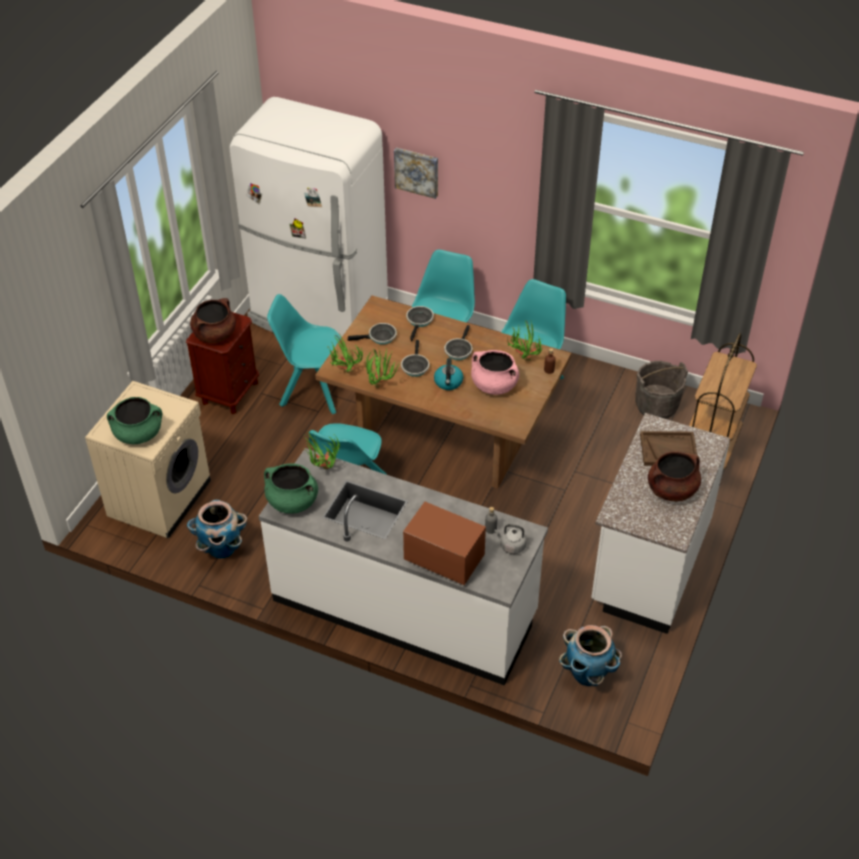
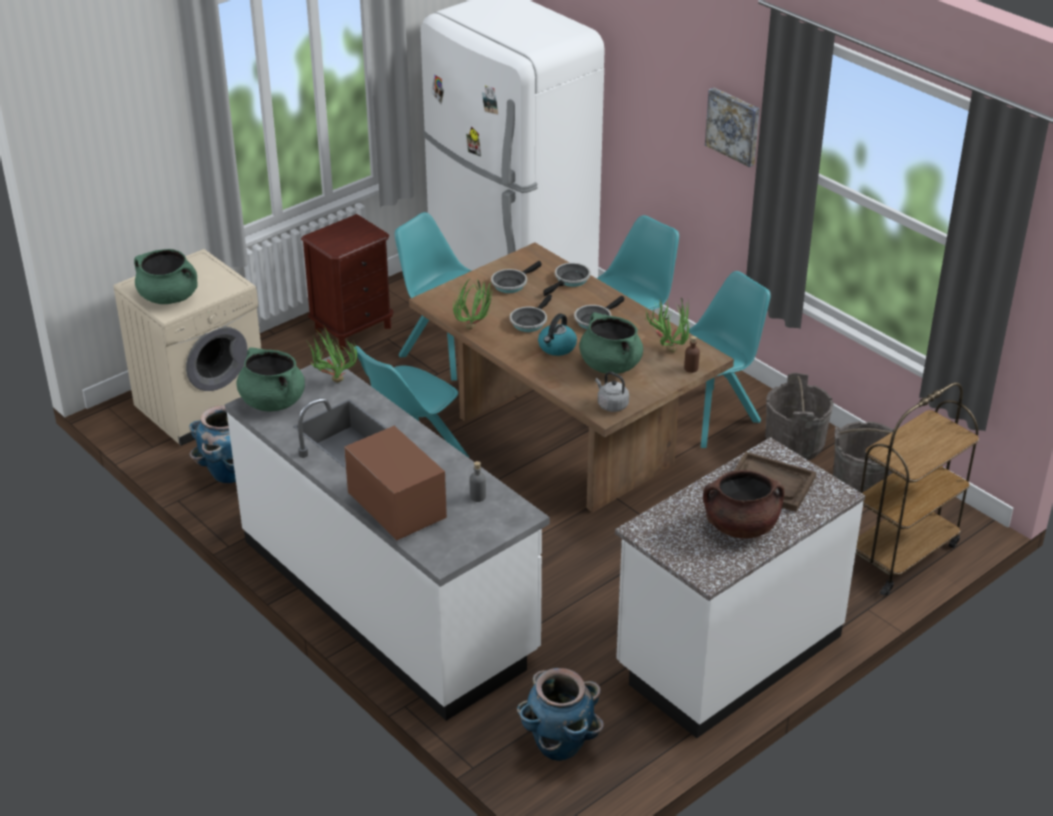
camera: 25 degrees right, 10 degrees down
brown cooking pot [190,298,236,343] -> none
potted plant [326,335,363,373] -> none
frying pan [348,323,397,345] -> frying pan turned 120 degrees clockwise [491,261,542,293]
picture [394,148,438,199] -> picture moved to [705,88,760,167]
pink cooking pot [471,350,519,395] -> green cooking pot [579,313,643,374]
grey kettle [495,524,527,554] -> grey kettle moved to [595,372,629,412]
none -> grey bucket [765,373,834,460]

